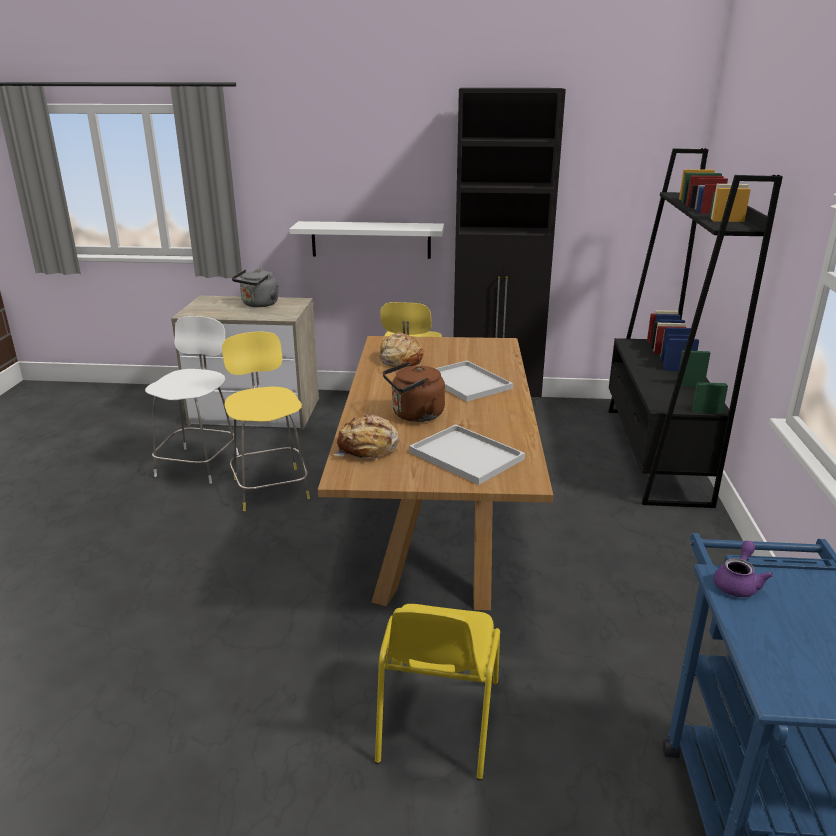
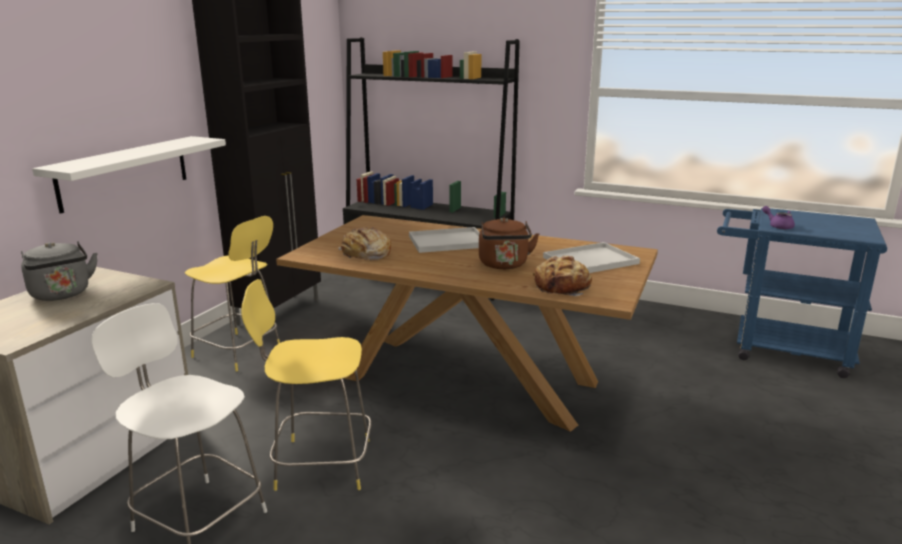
camera: 70 degrees left, 5 degrees down
yellow chair [375,604,500,780] -> none

